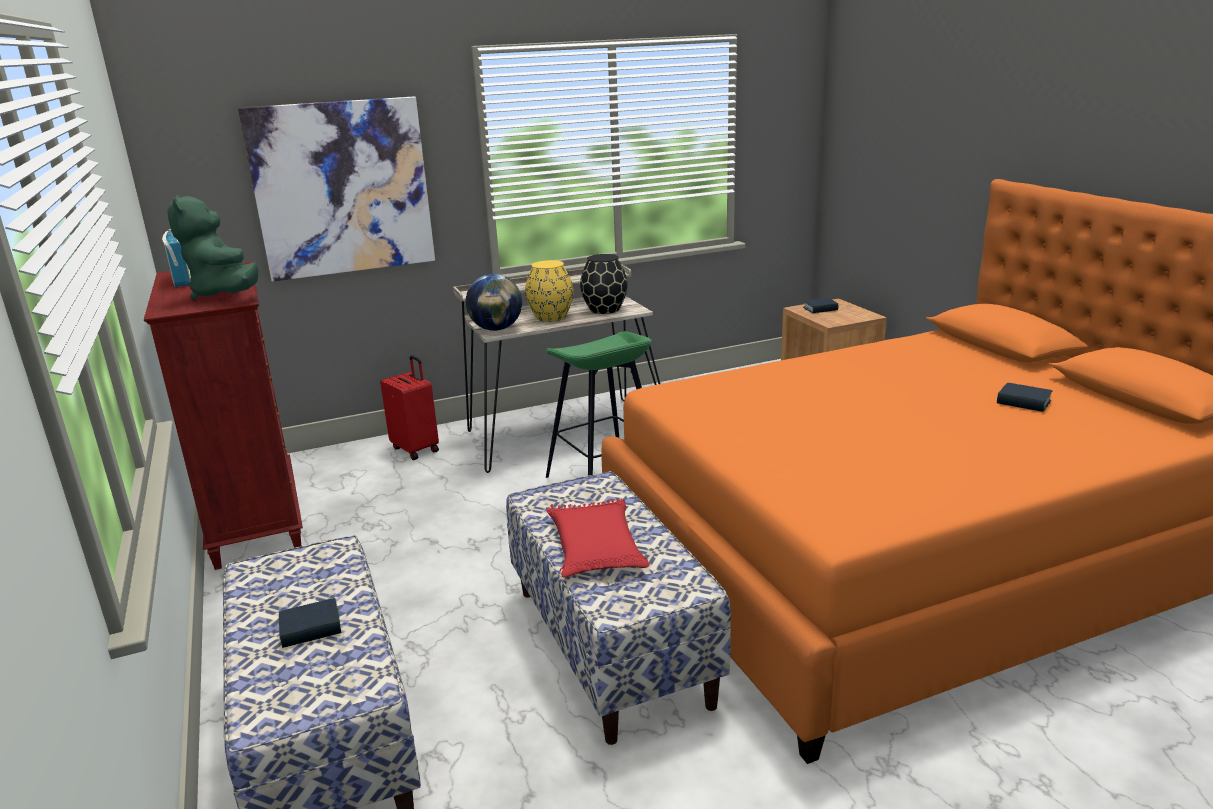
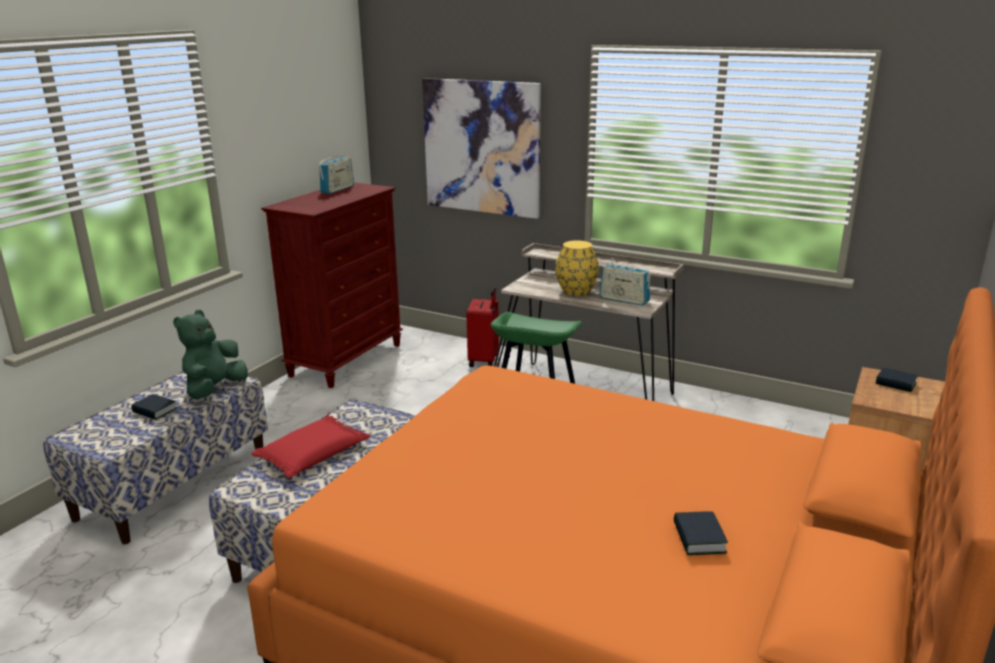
camera: 50 degrees right, 0 degrees up
green plush toy [167,195,259,300] -> green plush toy moved to [173,310,248,399]
globe [466,274,522,331] -> none
black vase [580,254,628,314] -> radio [599,258,650,306]

